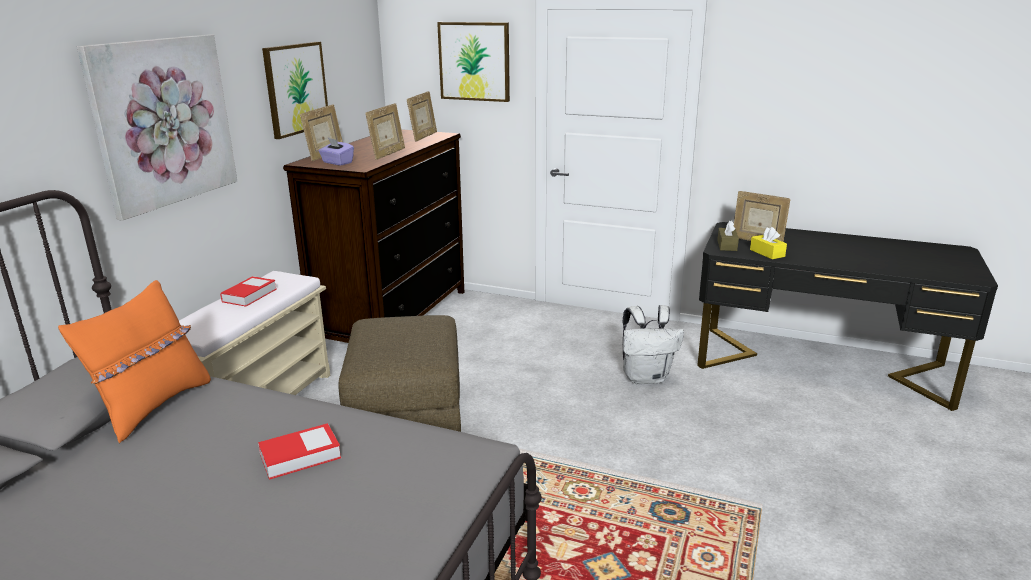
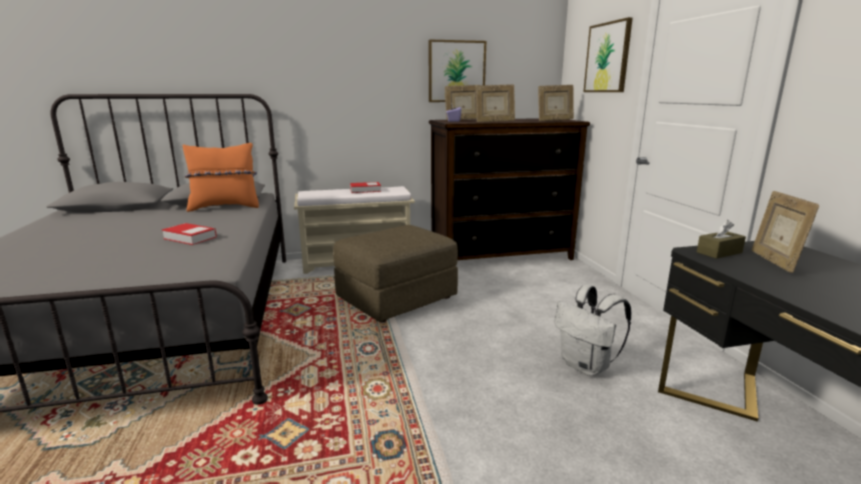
camera: 55 degrees right, 5 degrees down
picture [77,34,237,221] -> none
yellow tissue box [750,227,787,259] -> none

